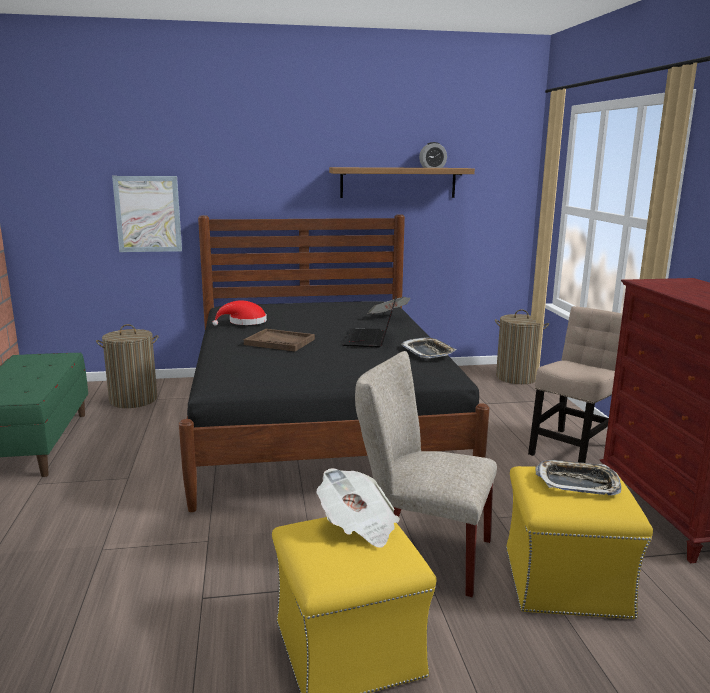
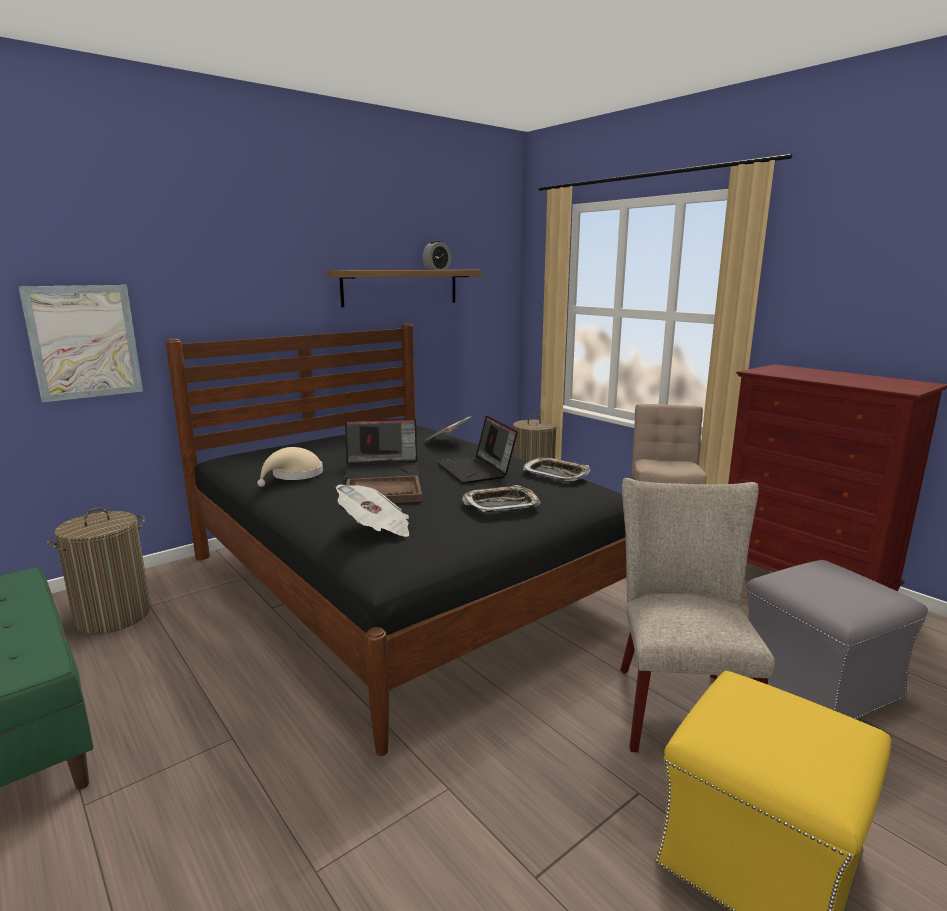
camera: 30 degrees left, 0 degrees up
red hat [212,300,267,326] -> beige hat [257,447,323,487]
newspaper [317,468,399,547] -> newspaper moved to [336,484,409,537]
beige chair [355,351,497,597] -> beige chair turned 105 degrees clockwise [620,478,775,752]
yellow ottoman [506,466,653,619] -> grey ottoman [746,560,928,720]
tray [535,460,621,496] -> tray moved to [462,485,541,512]
none -> laptop [344,418,419,480]

